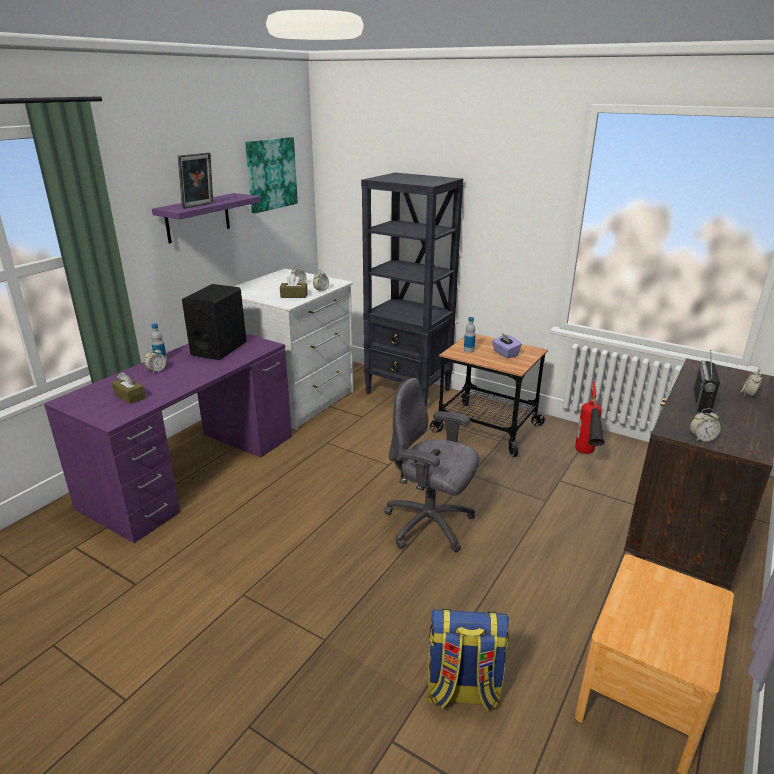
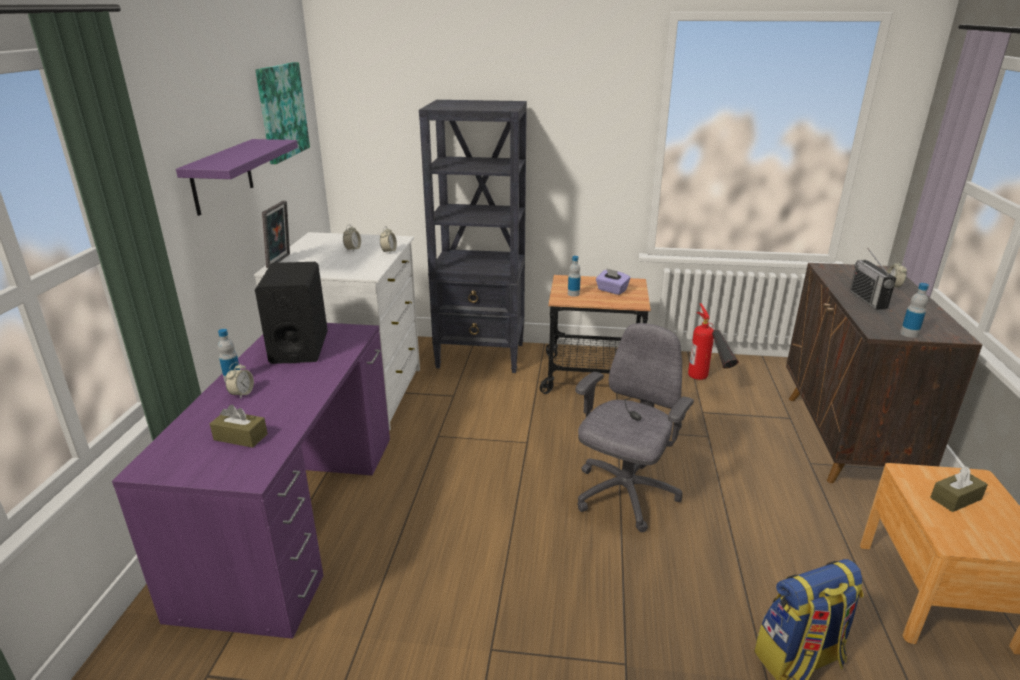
camera: 25 degrees left, 0 degrees up
picture frame [178,152,213,209] -> picture frame moved to [262,201,290,268]
brown tissue box [280,274,308,298] -> brown tissue box moved to [930,466,988,512]
grey office chair [384,378,480,552] -> grey office chair turned 120 degrees clockwise [575,323,694,532]
alarm clock [690,408,721,442] -> bottle [900,283,929,338]

